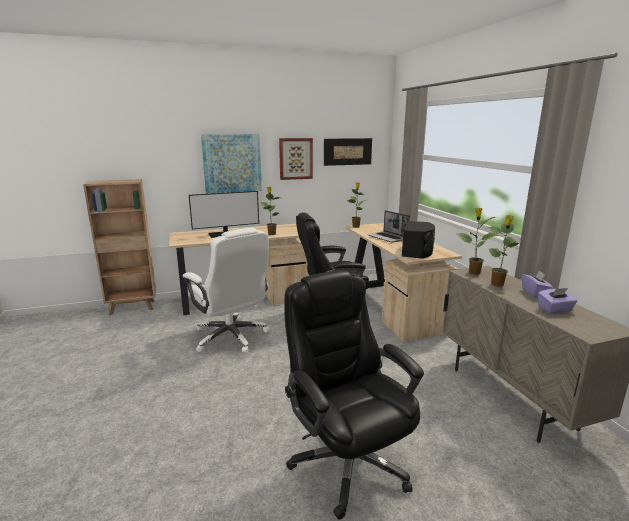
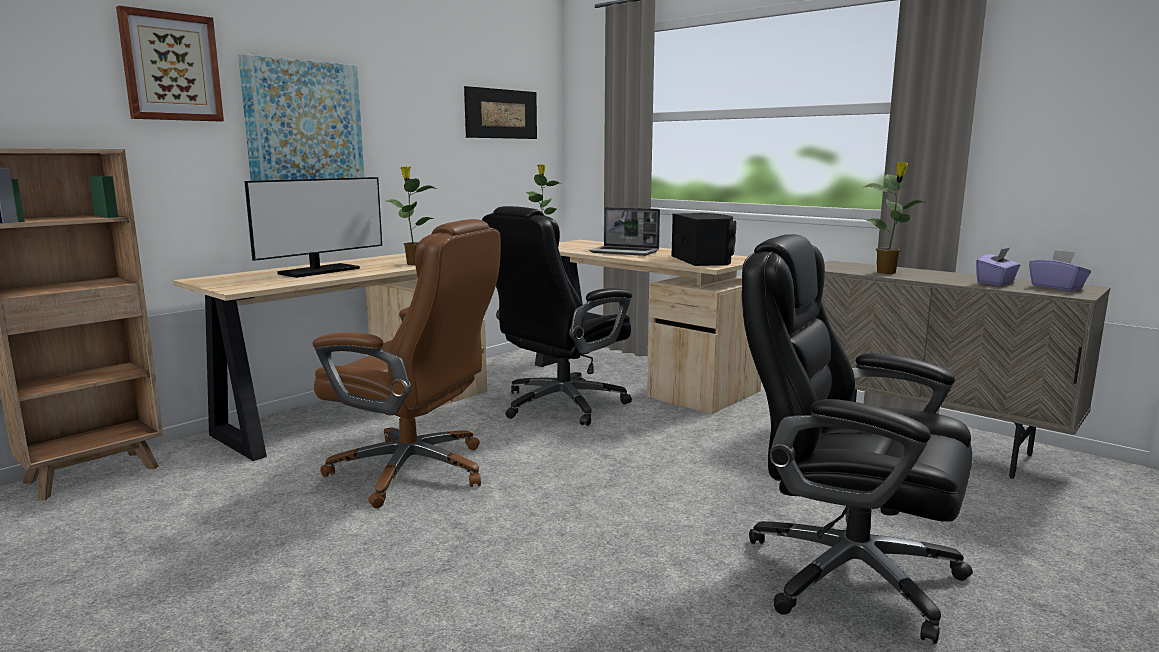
camera: 30 degrees left, 5 degrees down
white office chair [183,228,270,353] -> brown office chair [312,219,501,508]
picture [279,138,313,180] -> picture moved to [116,6,224,121]
potted plant [456,208,500,275] -> none
purple tissue box [522,270,554,297] -> purple tissue box moved to [1029,250,1091,291]

